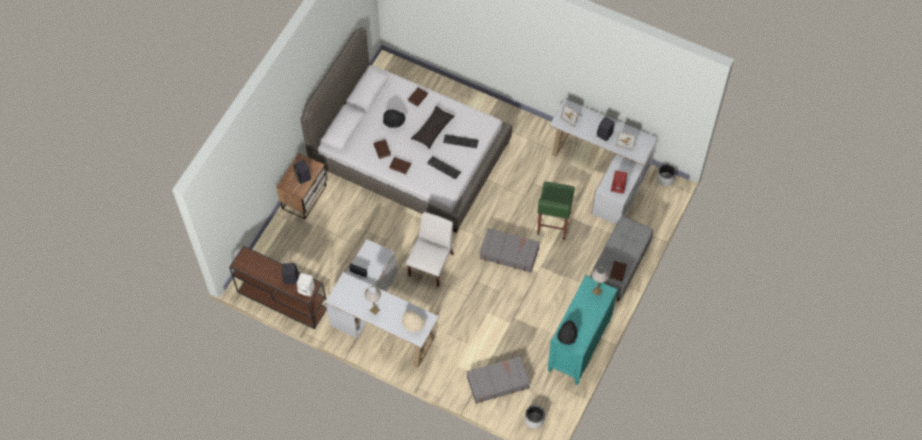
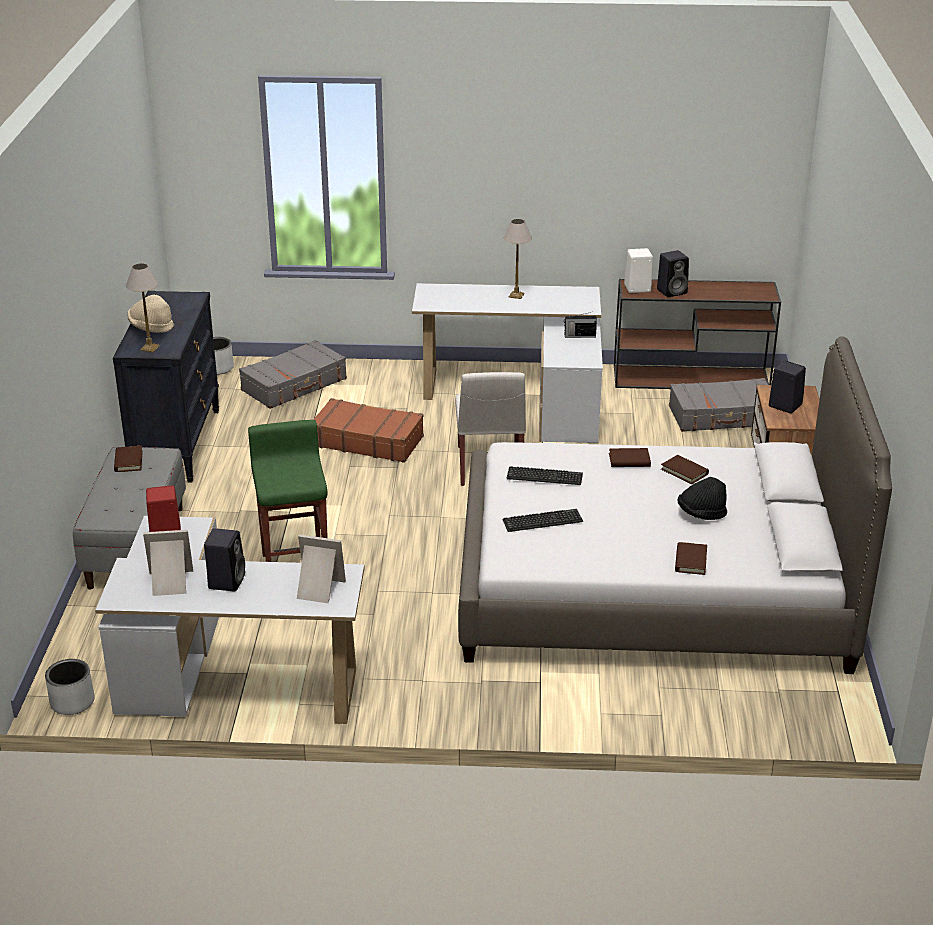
camera: 155 degrees right, 30 degrees down
beige hat [402,311,425,332] -> beige hat moved to [127,295,174,333]
pillow [411,106,455,149] -> none
grey suitcase [480,228,540,273] -> grey suitcase moved to [669,378,768,432]
turquoise dresser [547,275,618,385] -> black dresser [113,291,219,483]
black hat [557,321,577,345] -> none
none -> brown suitcase [313,398,424,463]

